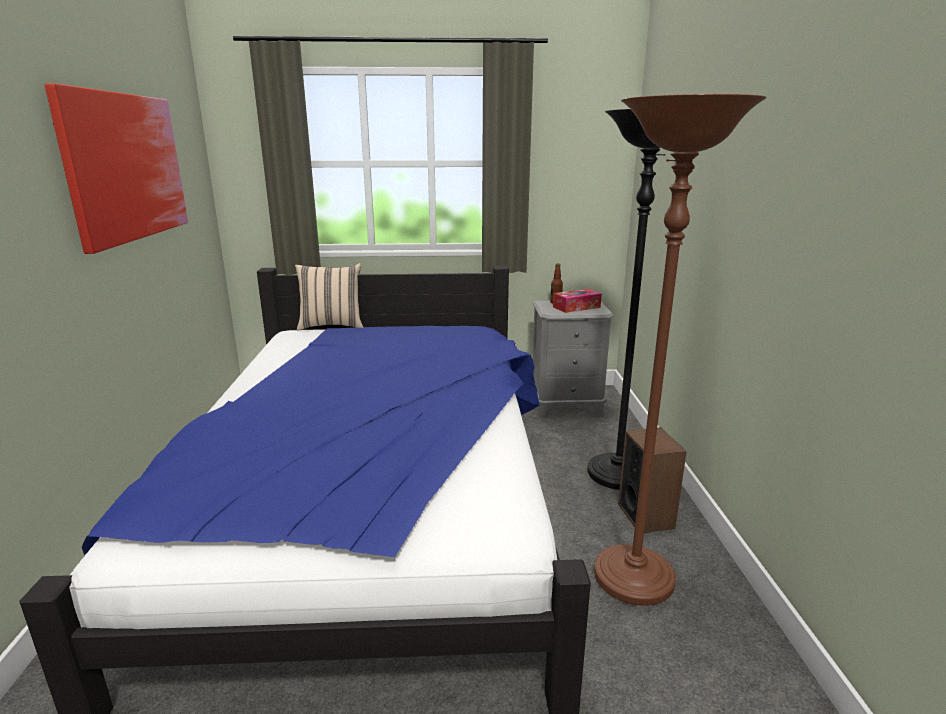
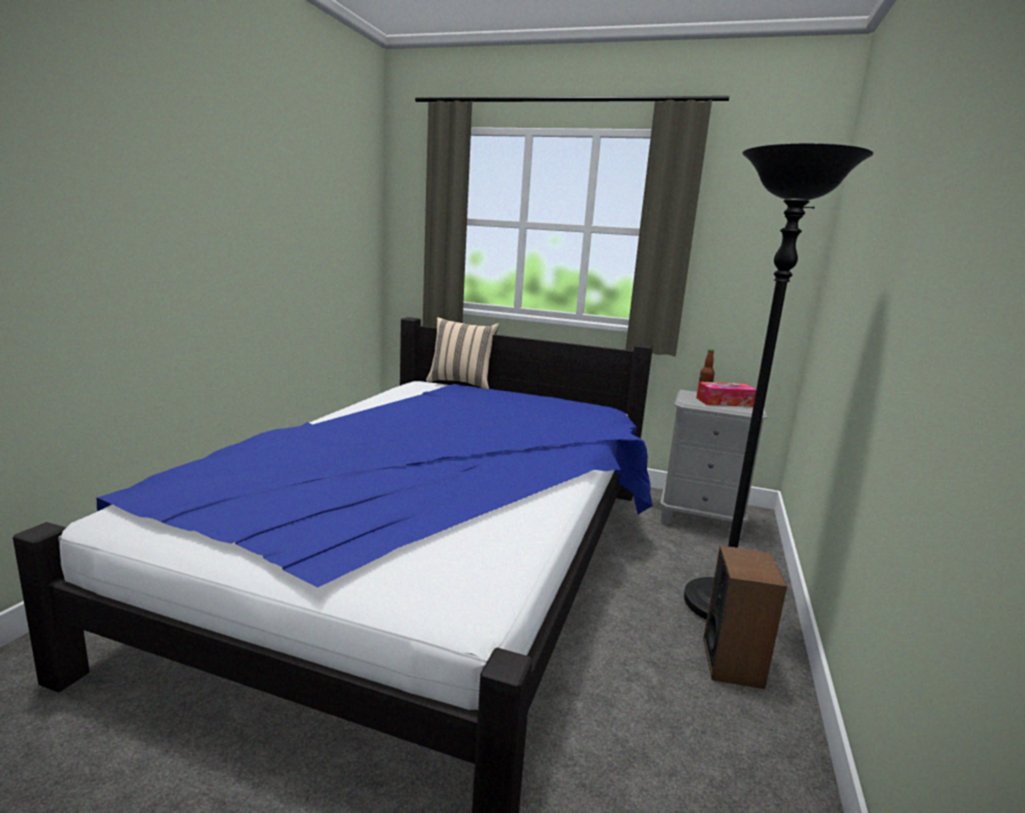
camera: 20 degrees right, 5 degrees down
picture [44,84,188,254] -> none
brown floor lamp [594,94,767,606] -> none

